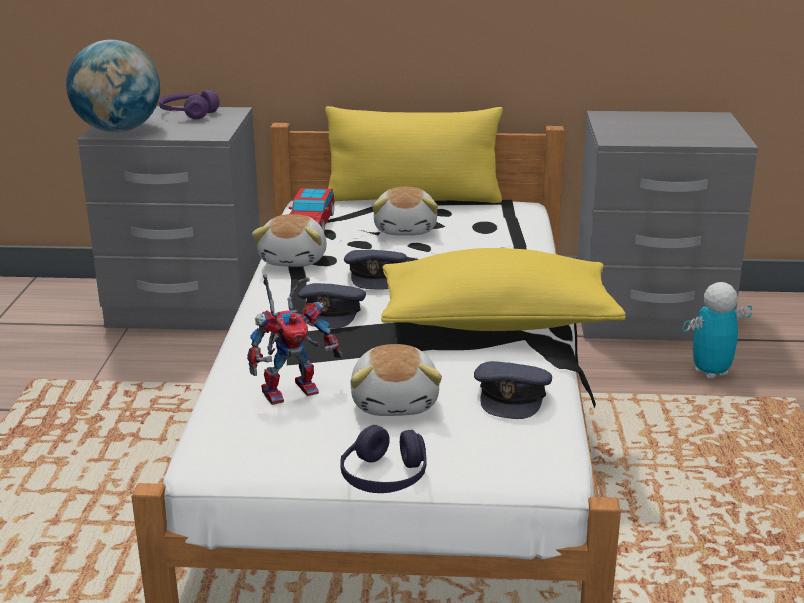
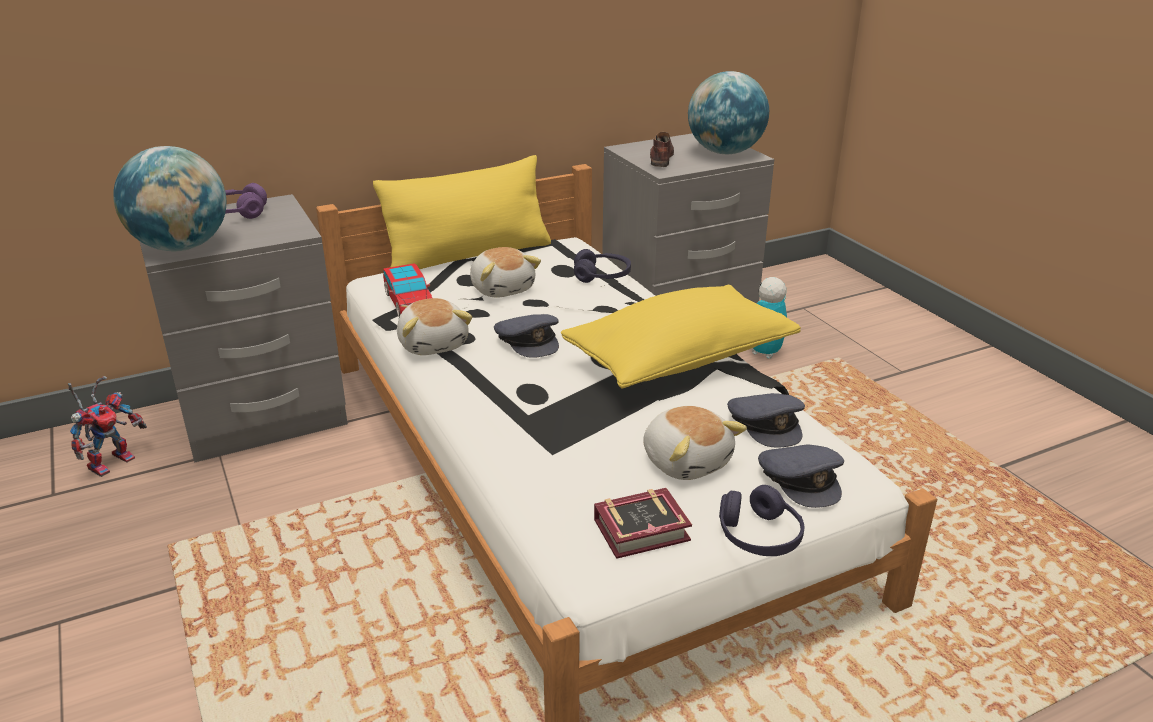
camera: 30 degrees left, 5 degrees up
toy robot [247,275,343,405] -> toy robot moved to [68,376,147,477]
grey cap [298,283,366,329] -> grey cap moved to [758,445,844,508]
none -> purple headphones [574,249,631,283]
none -> book [594,488,692,559]
none -> brown shoe [650,132,674,167]
none -> globe [688,71,769,154]

